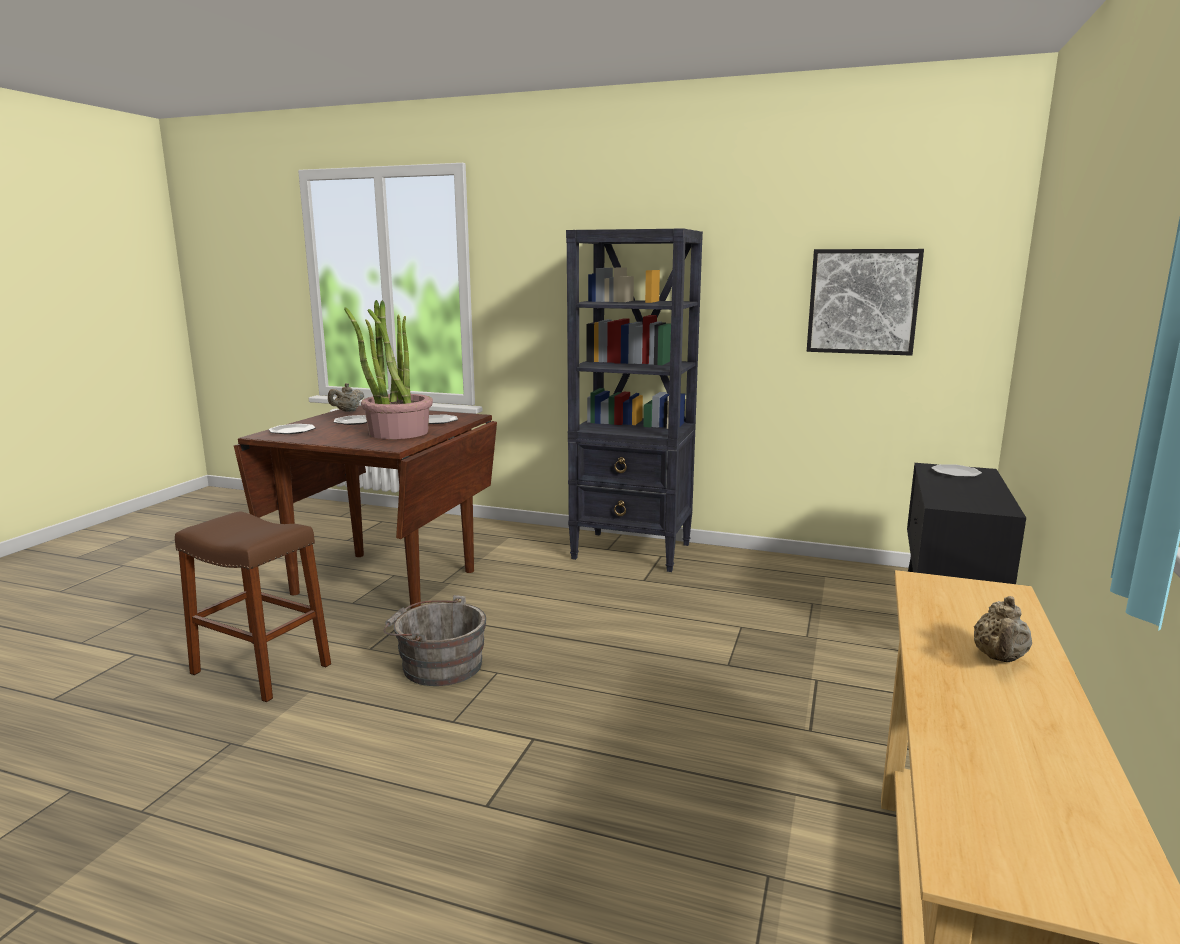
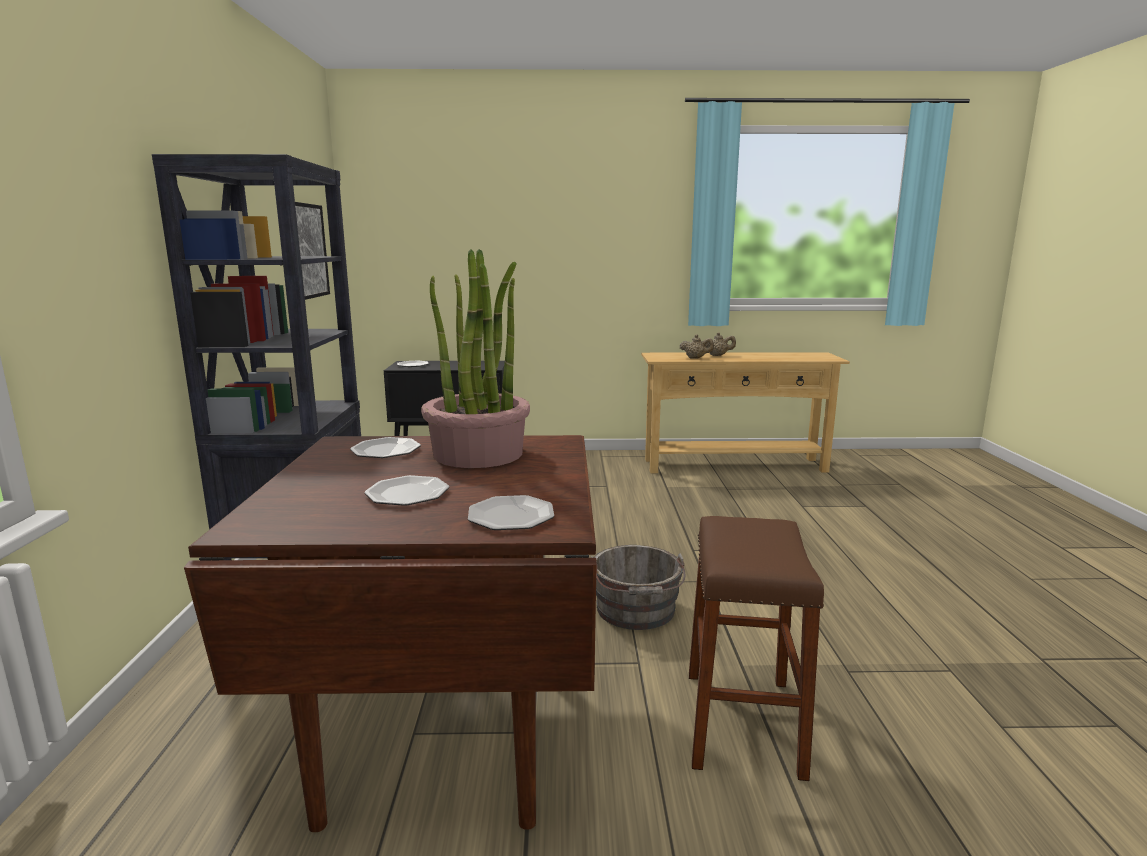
camera: 110 degrees left, 0 degrees up
beige teapot [328,383,364,412] -> beige teapot moved to [680,334,714,359]

